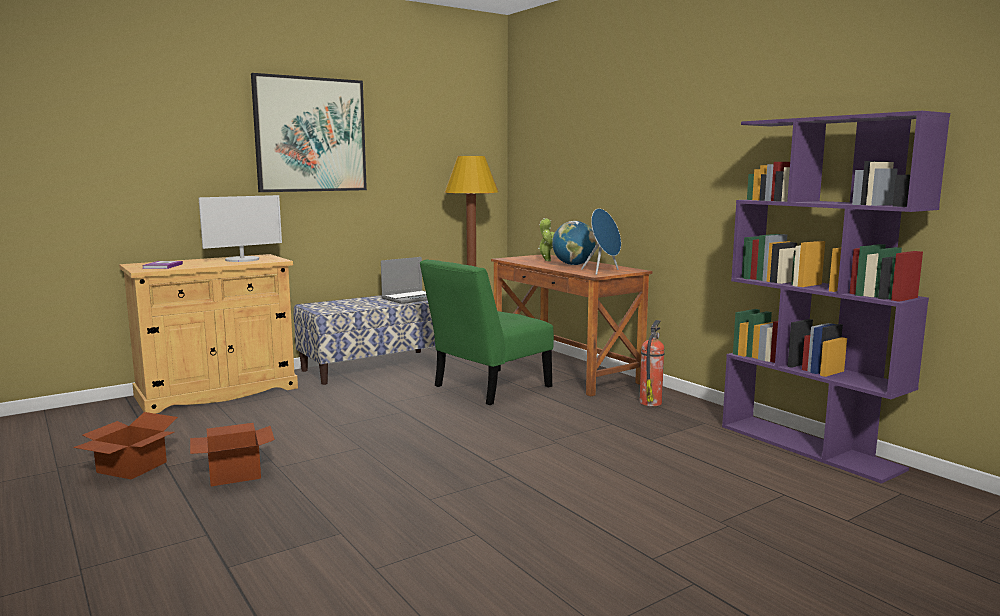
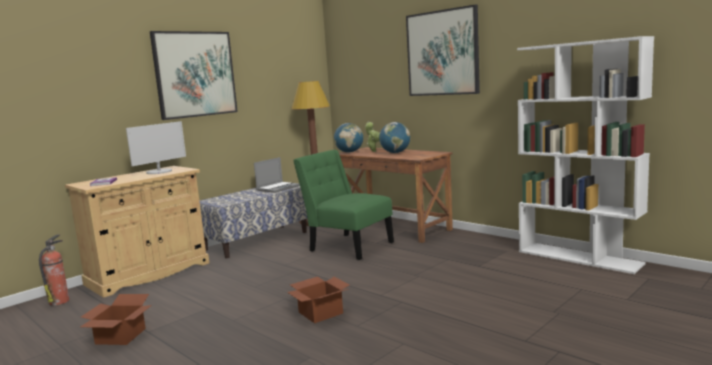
camera: 10 degrees left, 0 degrees up
cardboard box [190,423,275,486] -> cardboard box moved to [287,277,350,323]
green chair [420,259,554,405] -> green chair turned 90 degrees clockwise [293,150,394,260]
blue speaker [581,208,621,275] -> none
fire extinguisher [639,320,665,406] -> fire extinguisher moved to [39,234,69,306]
purple bookcase [722,111,950,484] -> white bookcase [517,36,654,274]
none -> globe [334,123,363,153]
none -> picture [406,5,480,96]

